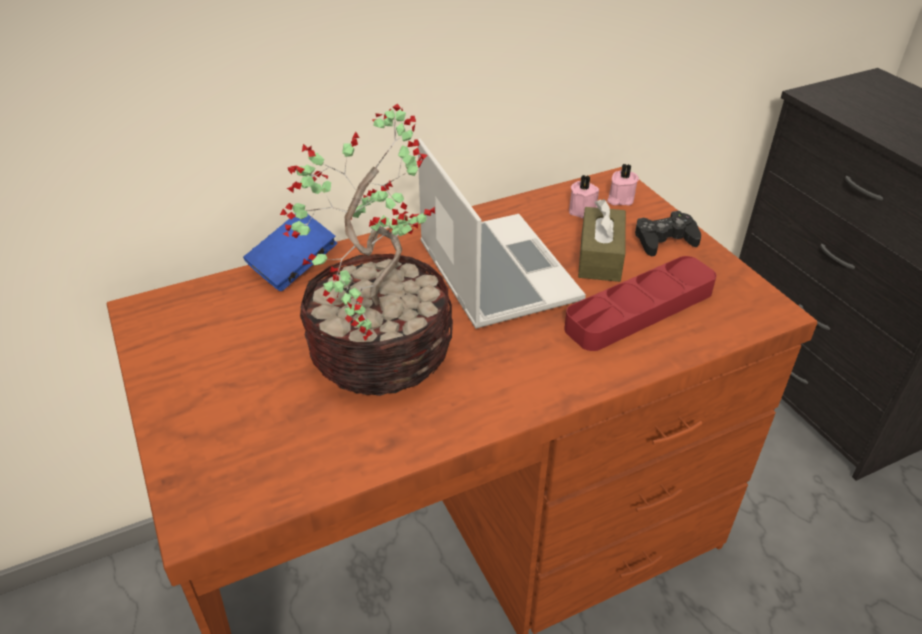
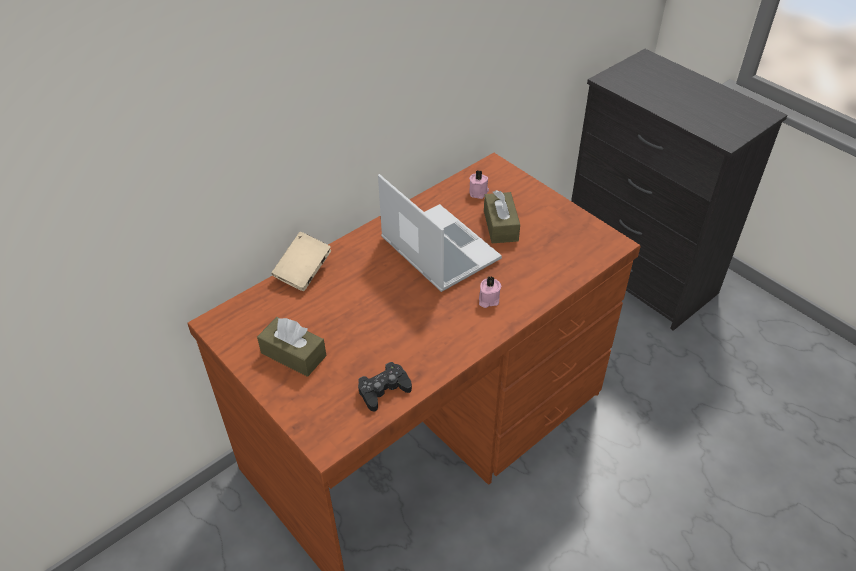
camera: 15 degrees left, 5 degrees up
blue book [243,213,337,291] -> beige book [271,232,331,291]
potted plant [280,104,453,396] -> none
red tray [564,256,716,351] -> none
pink candle [607,164,639,206] -> pink candle moved to [479,276,501,308]
black game controller [635,211,701,257] -> black game controller moved to [358,362,412,412]
none -> brown tissue box [257,317,326,377]

